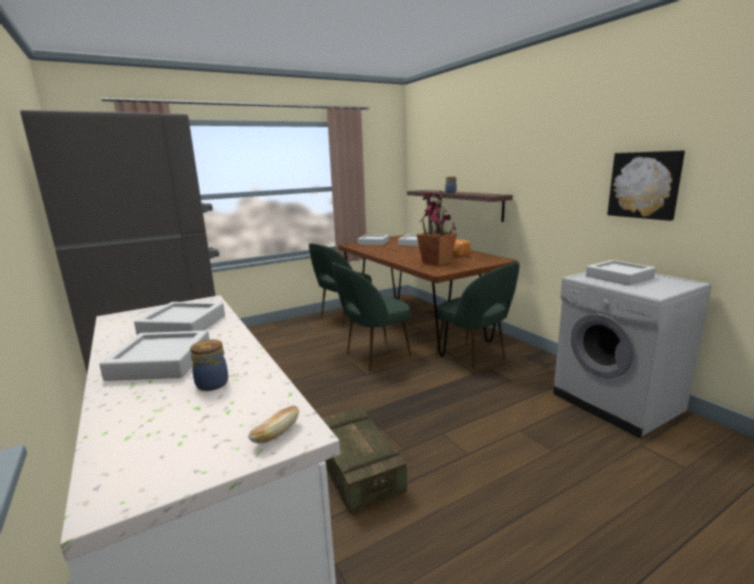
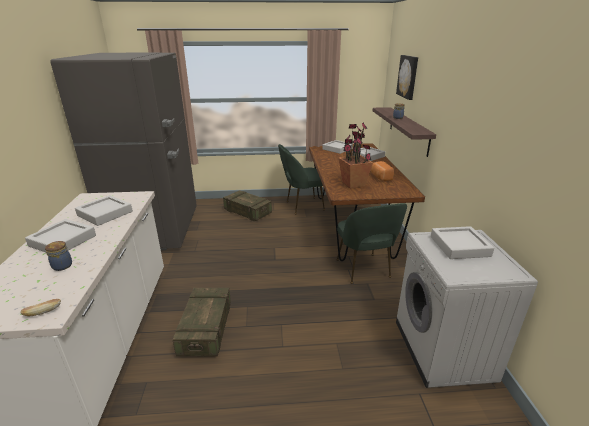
camera: 25 degrees right, 10 degrees up
green chair [332,262,412,371] -> none
picture [607,150,685,221] -> picture moved to [396,55,418,100]
none -> crate [223,190,272,222]

